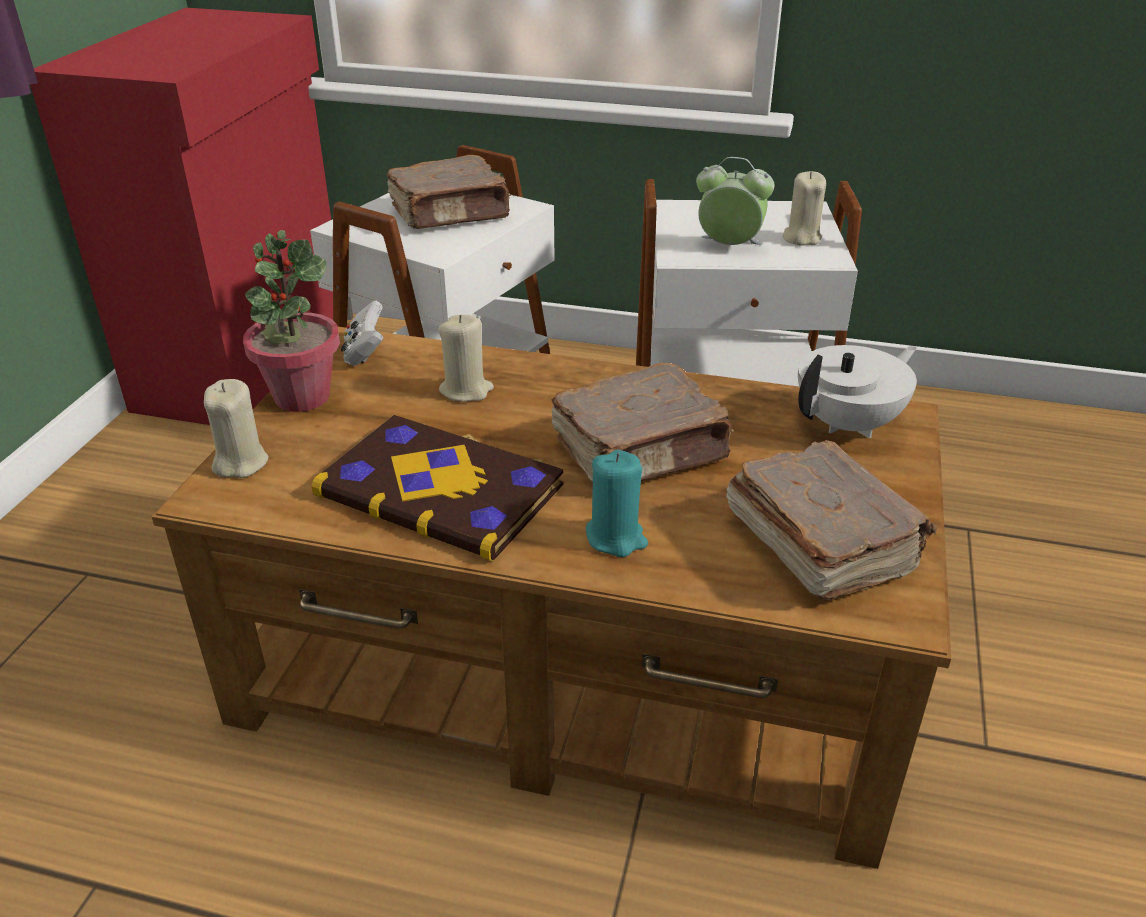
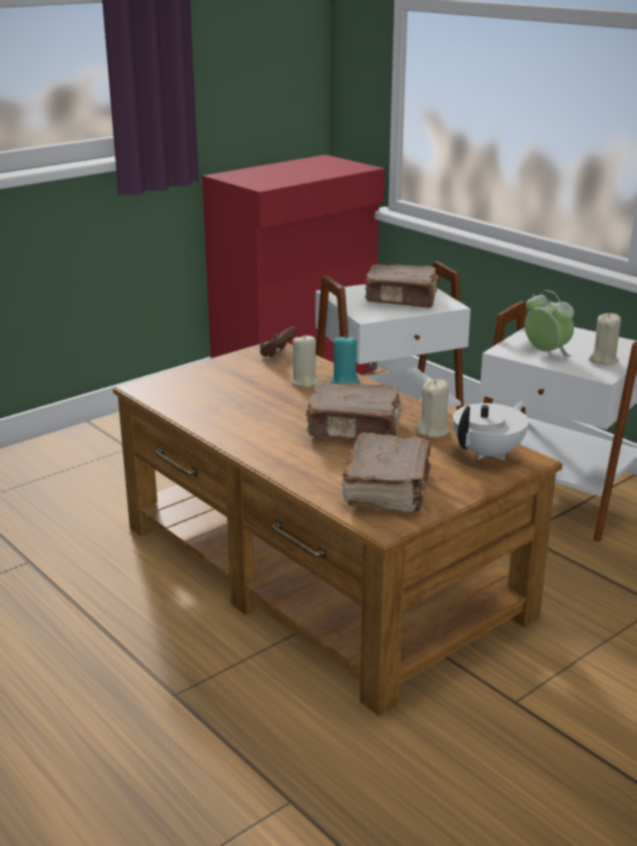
camera: 35 degrees right, 10 degrees down
beige candle [204,379,269,478] -> beige candle moved to [416,379,449,438]
potted plant [243,230,340,412] -> none
book [311,415,563,561] -> none
white game controller [341,300,384,366] -> brown game controller [259,326,297,357]
turquoise candle [586,450,648,557] -> turquoise candle moved to [331,335,360,384]
white teapot [798,345,917,439] -> white teapot turned 45 degrees counterclockwise [453,401,529,461]

